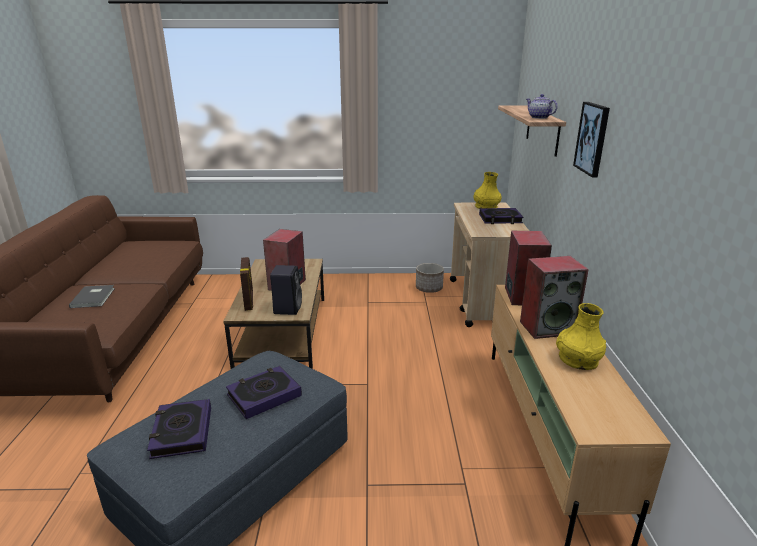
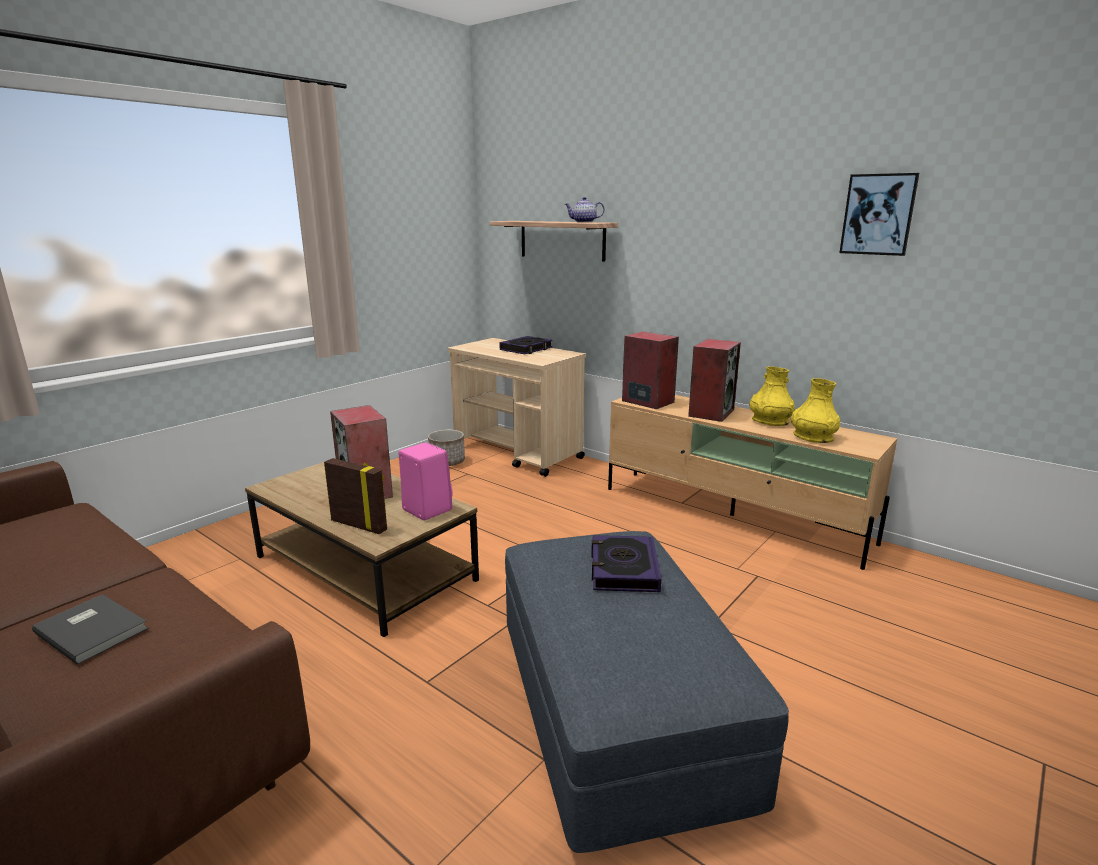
camera: 50 degrees left, 5 degrees down
book [147,399,211,459] -> none
black speaker [270,265,302,315] -> pink speaker [399,442,453,520]
yellow vase [473,172,501,209] -> yellow vase moved to [791,378,840,443]
picture [573,102,610,178] -> picture moved to [839,173,919,256]

